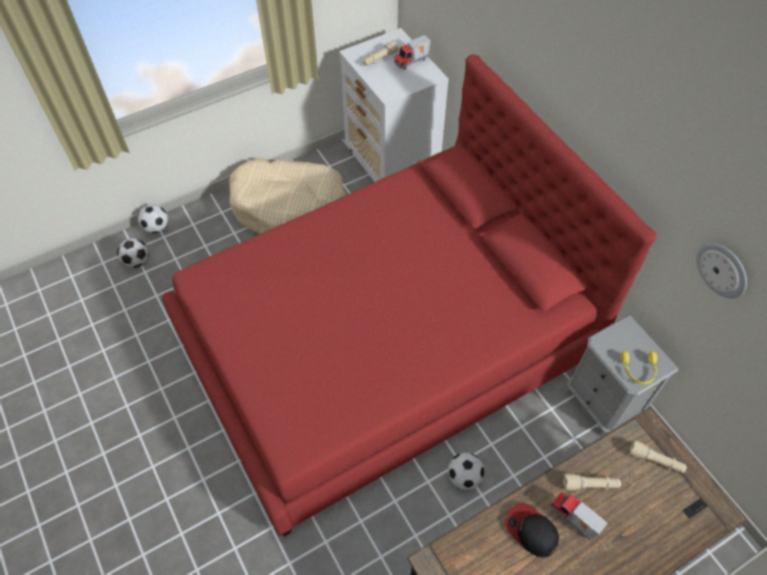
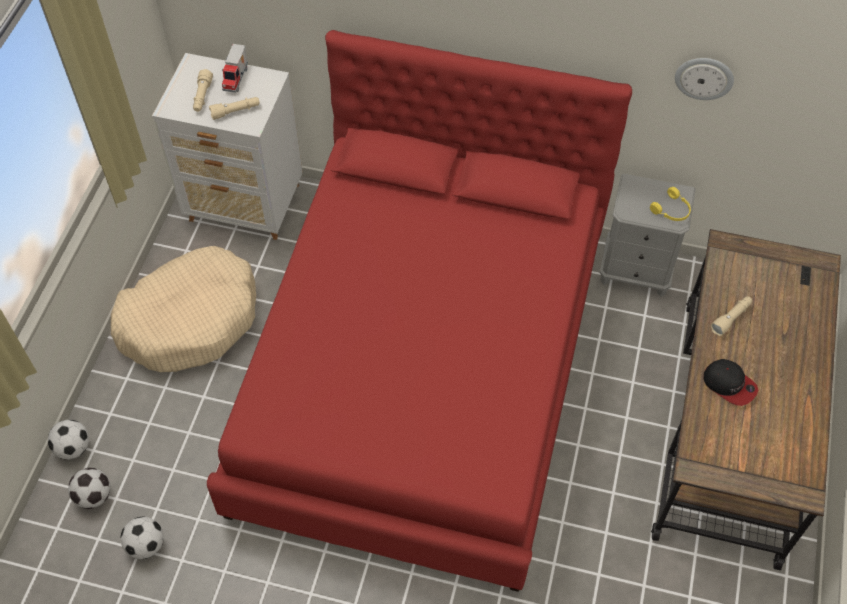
camera: 45 degrees left, 0 degrees up
football [448,453,484,490] -> football moved to [120,516,164,559]
cap [505,503,559,557] -> cap turned 135 degrees counterclockwise [703,359,758,406]
toy truck [550,492,608,540] -> none
beige flashlight [629,440,687,473] -> beige flashlight moved to [209,97,260,120]

